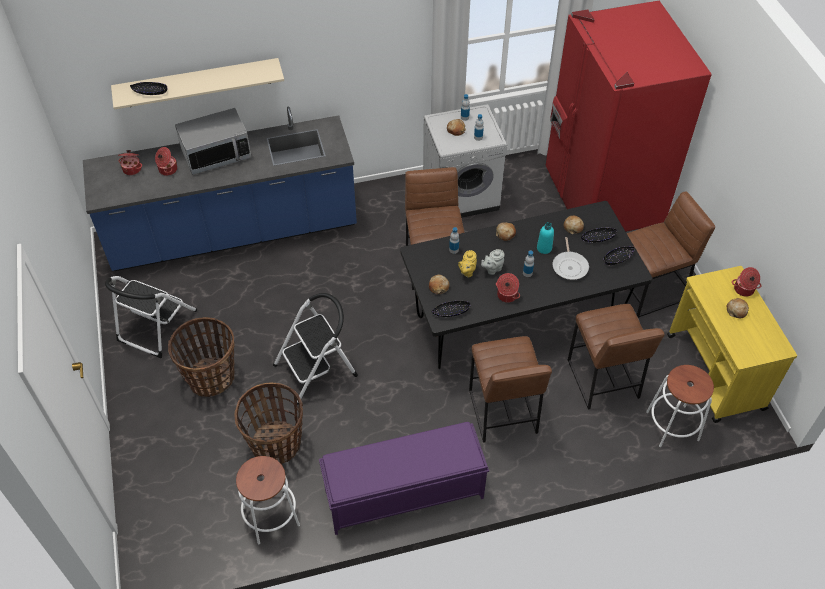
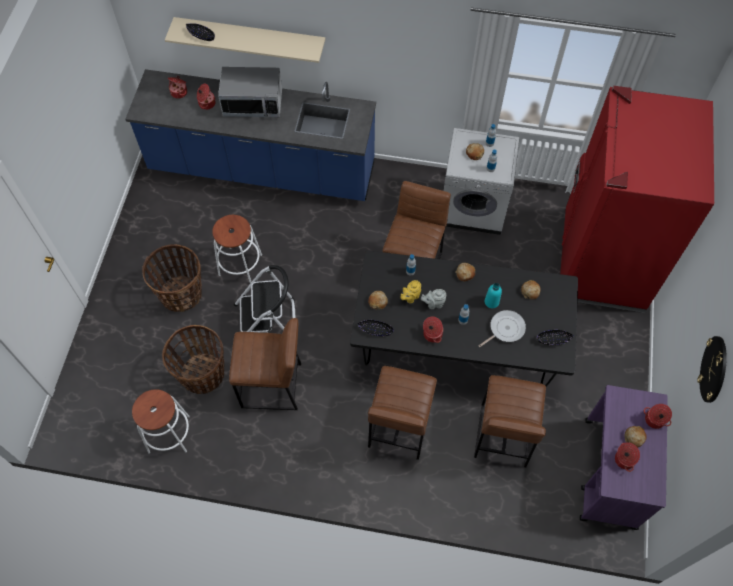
camera: 25 degrees right, 10 degrees up
step ladder [105,276,197,358] -> none
purple bench [319,422,489,535] -> none
frying pan [553,237,589,280] -> frying pan turned 150 degrees counterclockwise [478,310,526,347]
black bowl [581,228,617,243] -> none
brown chair [627,192,715,318] -> brown chair moved to [229,318,301,410]
white stool [646,365,714,447] -> white stool moved to [212,215,262,283]
yellow cart [667,266,797,423] -> purple cart [580,385,668,530]
none -> cooking pot [615,442,640,472]
none -> wall clock [697,336,727,403]

